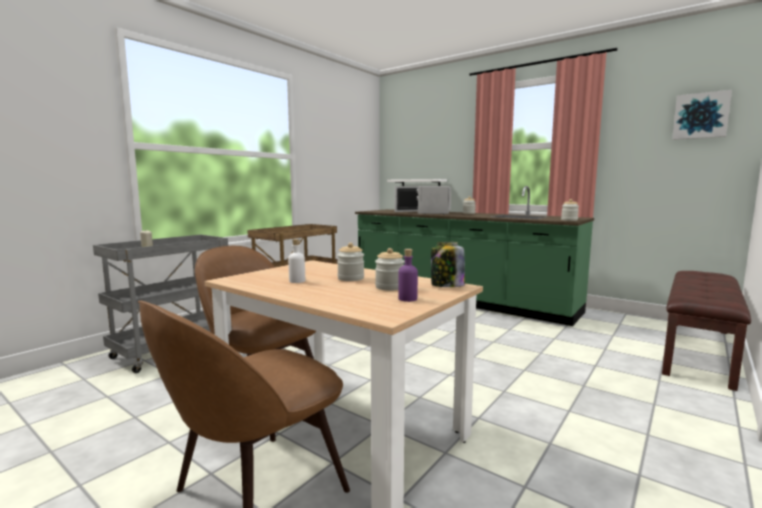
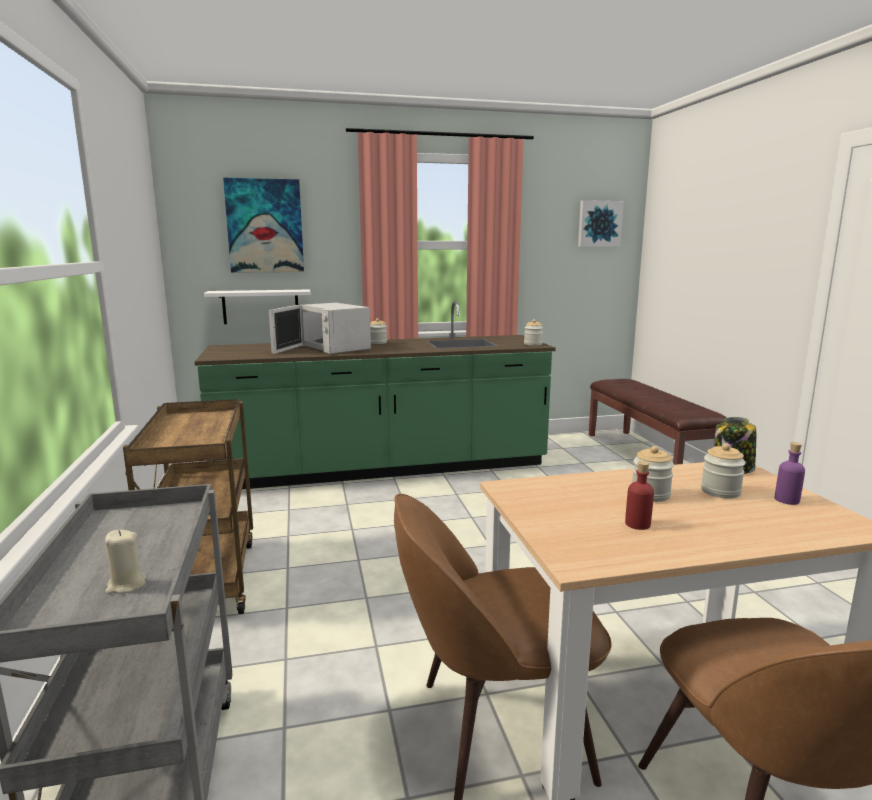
camera: 50 degrees left, 5 degrees up
white bottle [288,239,305,283] -> red bottle [625,461,654,530]
none -> picture [223,178,304,273]

